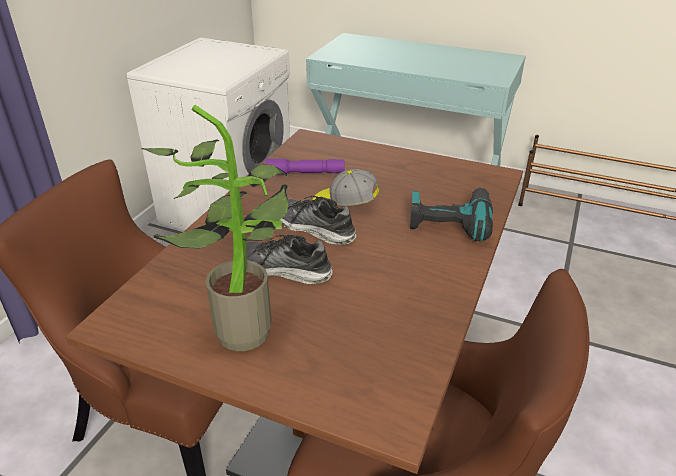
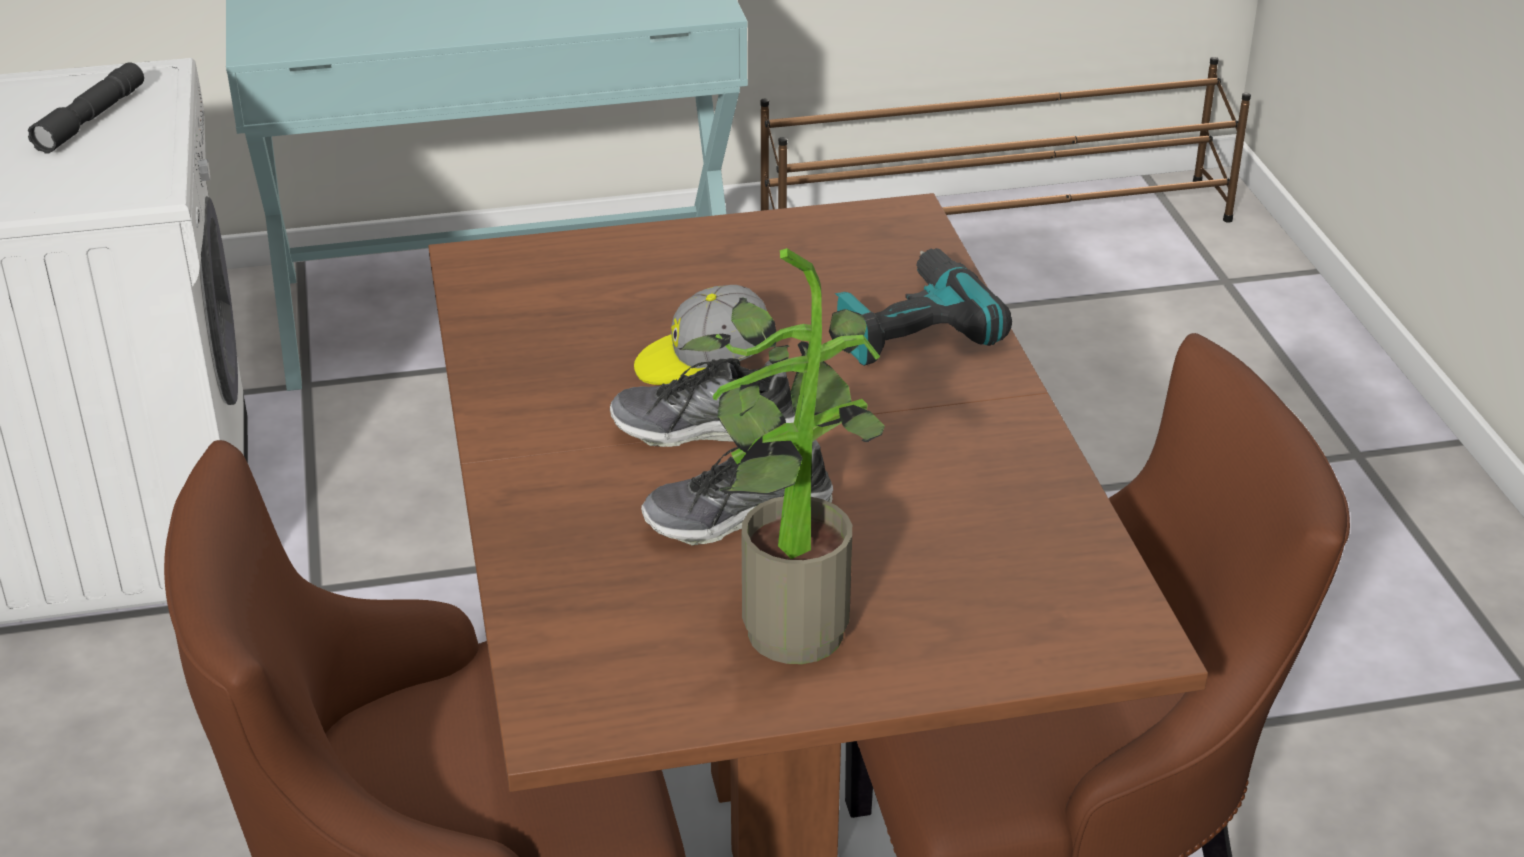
camera: 35 degrees left, 0 degrees up
purple flashlight [265,159,345,174] -> none
none -> grey flashlight [28,62,144,153]

